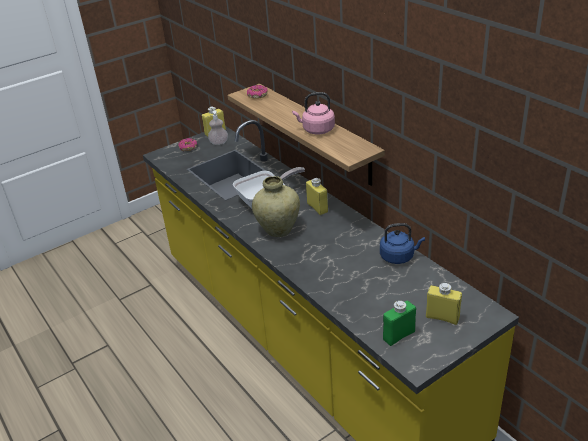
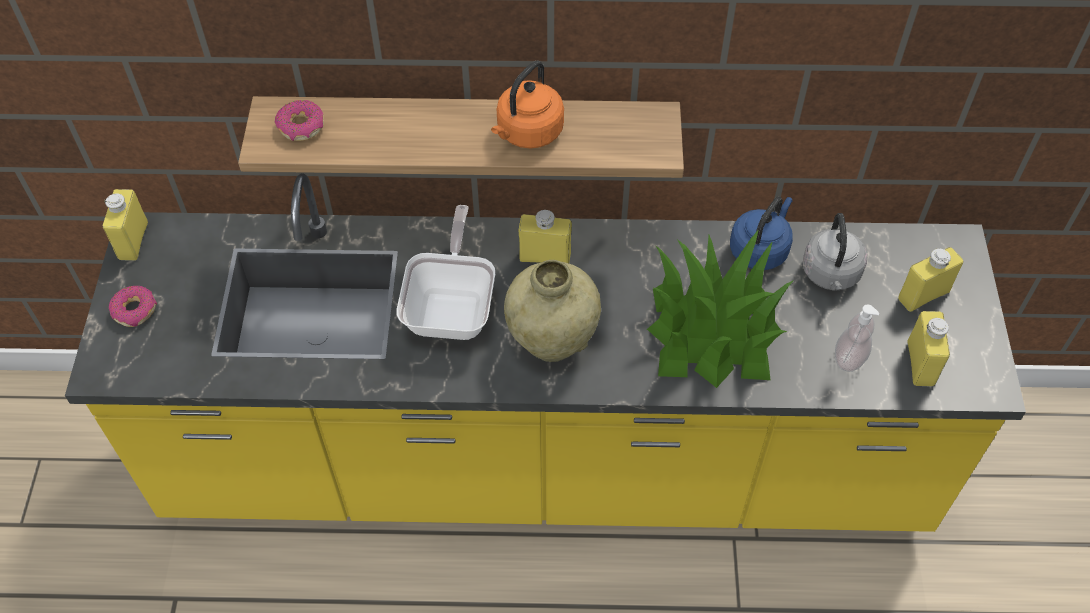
camera: 55 degrees left, 20 degrees up
soap dispenser [208,110,228,145] -> soap dispenser moved to [835,304,879,372]
pink kettle [292,92,335,134] -> orange kettle [491,61,564,148]
green bottle [383,301,416,346] -> yellow bottle [907,311,950,387]
none -> potted plant [647,229,794,388]
none -> grey kettle [803,213,867,291]

